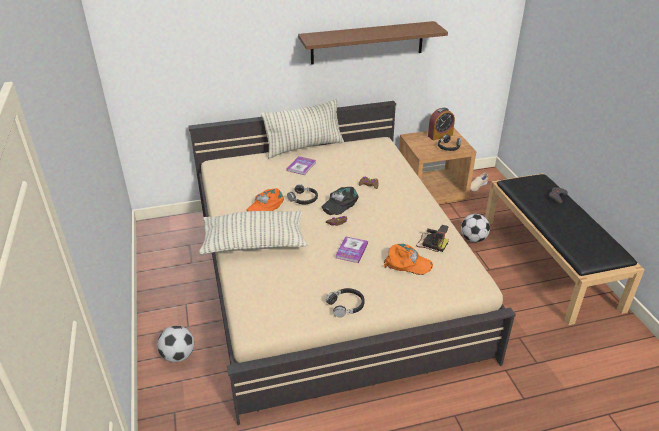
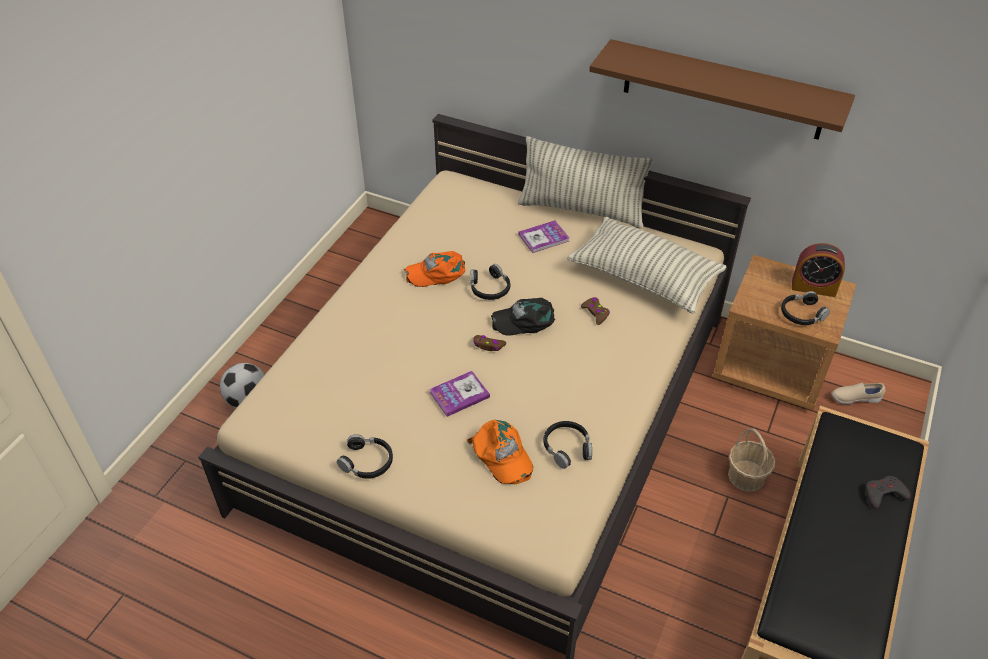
camera: 40 degrees right, 10 degrees up
pillow [199,211,307,254] -> pillow moved to [567,217,727,314]
camera [416,225,449,252] -> black headphones [543,421,592,469]
football [461,214,490,242] -> basket [728,428,776,492]

